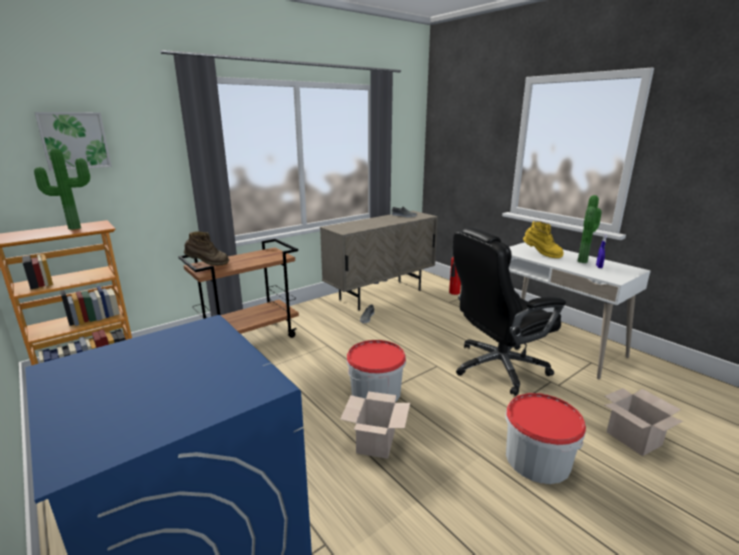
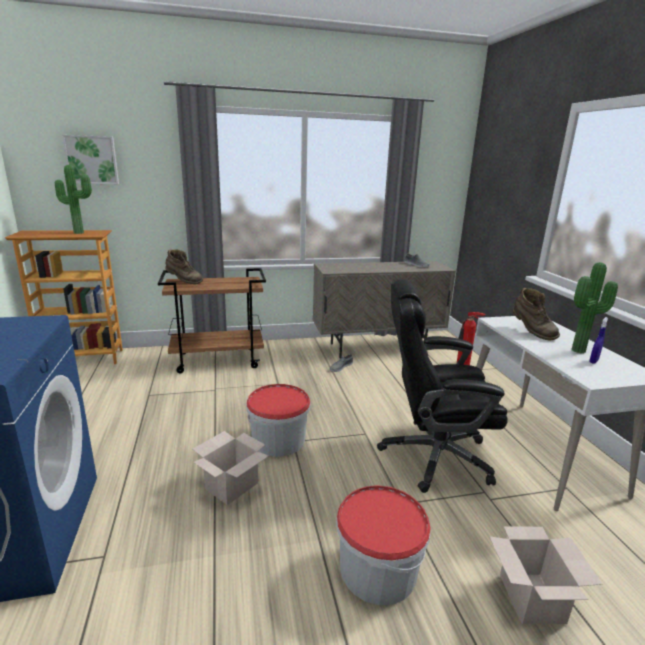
camera: 25 degrees right, 0 degrees up
yellow boot [523,221,564,258] -> brown boot [513,288,560,341]

